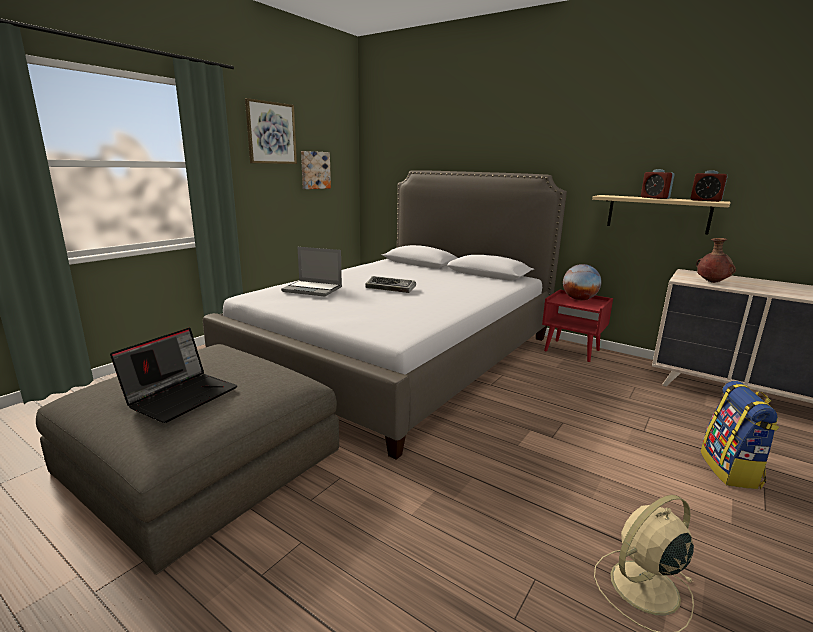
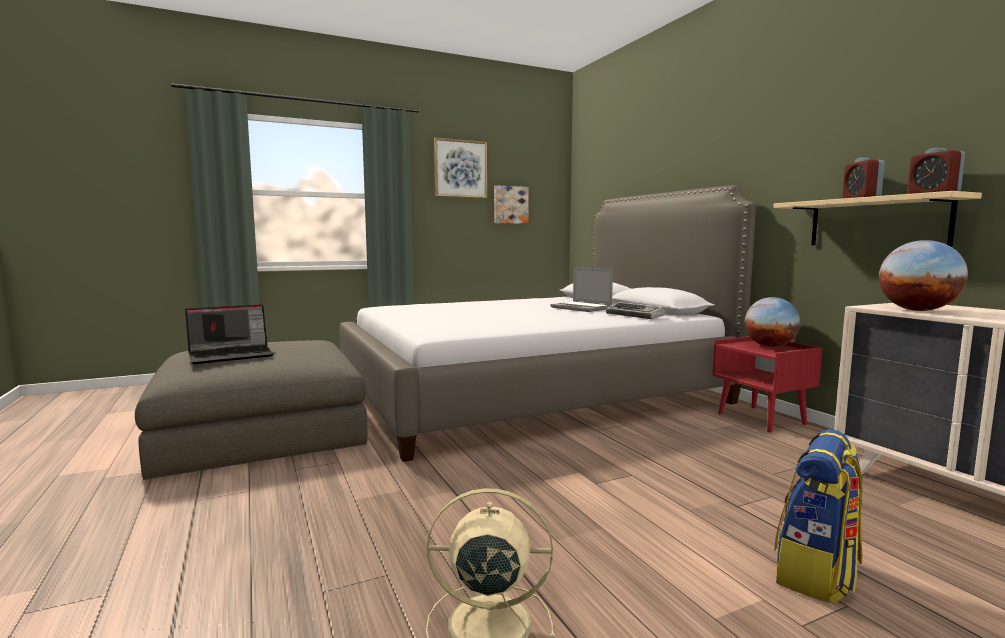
camera: 30 degrees right, 10 degrees down
laptop [281,247,342,297] -> laptop moved to [551,267,613,312]
keyboard [365,276,416,293] -> keyboard moved to [606,302,666,319]
brown vase [696,238,736,283] -> globe [879,240,968,311]

